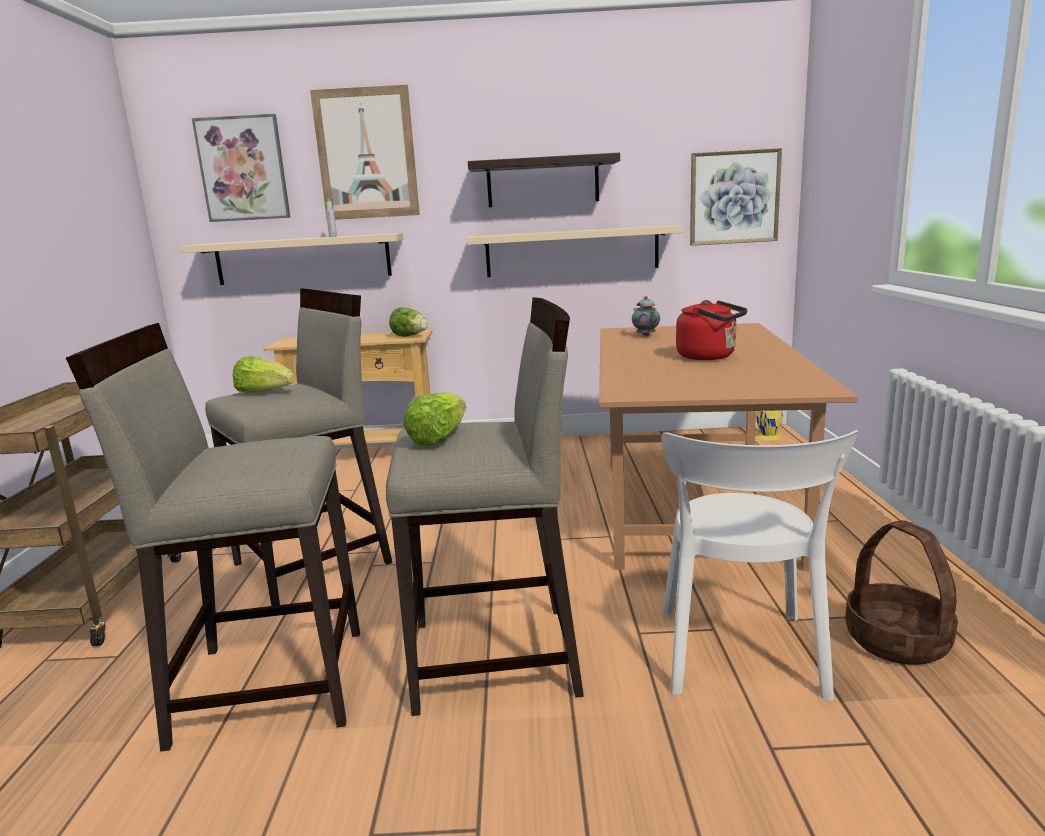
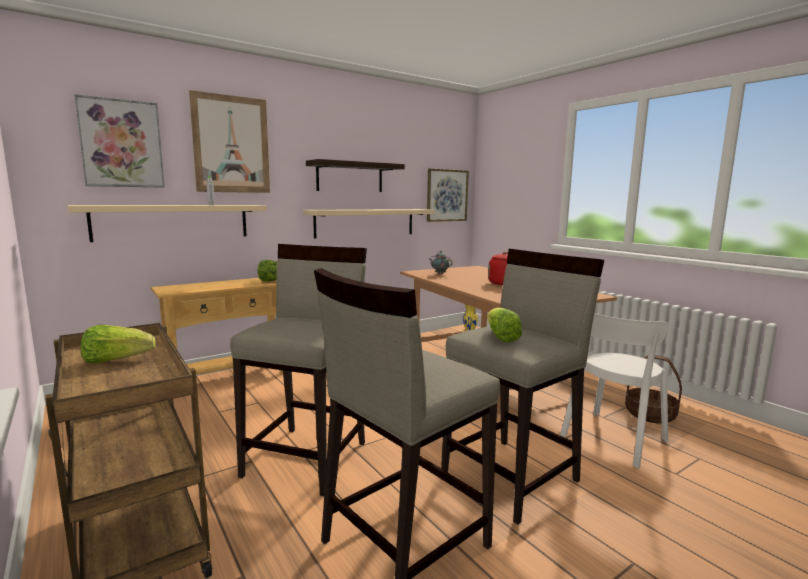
camera: 35 degrees left, 5 degrees down
lettuce [233,356,294,393] -> lettuce moved to [81,325,156,363]
white chair [662,430,858,701] -> white chair turned 75 degrees clockwise [560,313,668,468]

